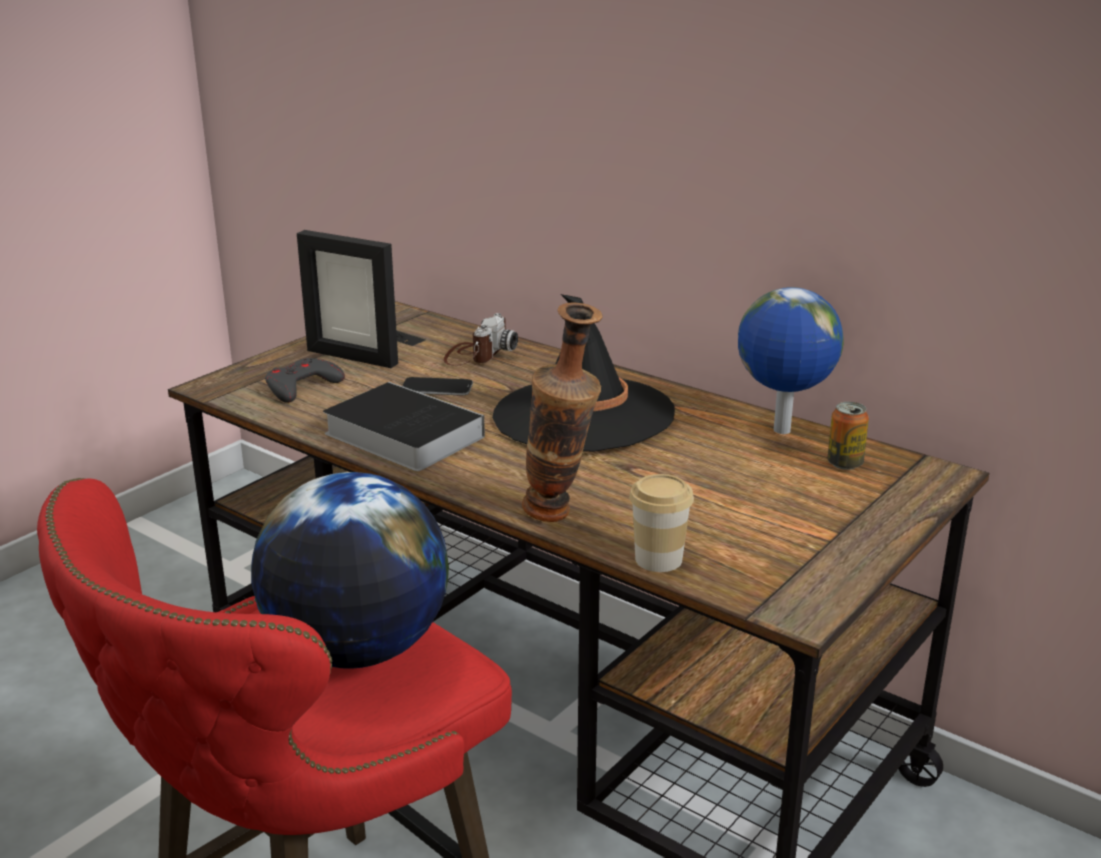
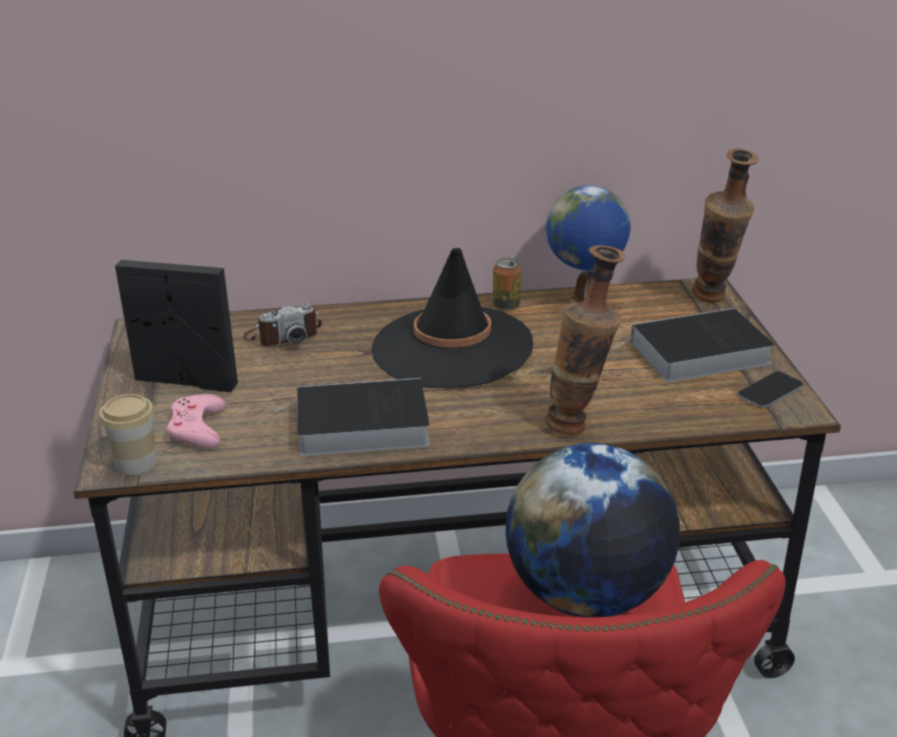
camera: 45 degrees left, 5 degrees up
grey game controller [265,358,345,403] -> pink game controller [167,394,225,448]
picture frame [297,230,398,368] -> picture frame turned 150 degrees counterclockwise [115,260,238,392]
phone [403,377,473,395] -> phone moved to [738,371,803,408]
camera [444,313,518,366] -> camera turned 90 degrees clockwise [243,304,322,346]
cup [629,474,694,572] -> cup moved to [99,394,156,476]
can [828,402,869,470] -> can moved to [493,258,521,310]
none -> book [612,308,774,382]
none -> vase [692,148,759,303]

